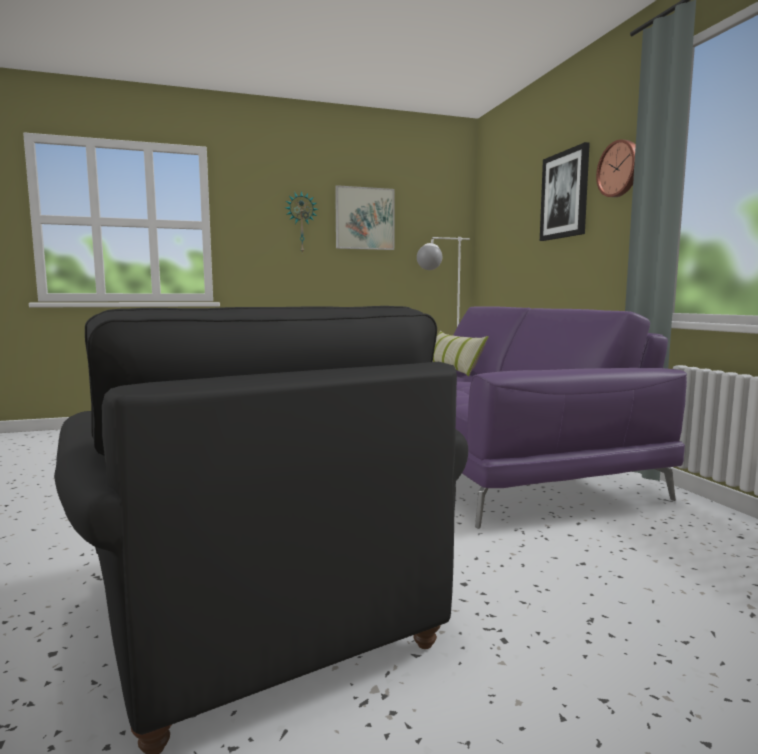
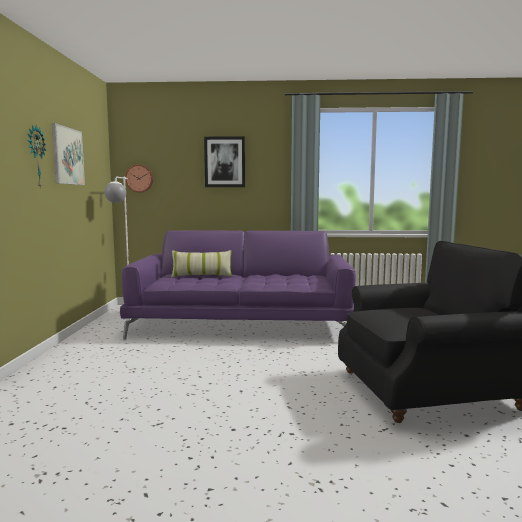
camera: 70 degrees left, 0 degrees up
wall clock [596,139,636,197] -> wall clock moved to [125,165,153,193]

